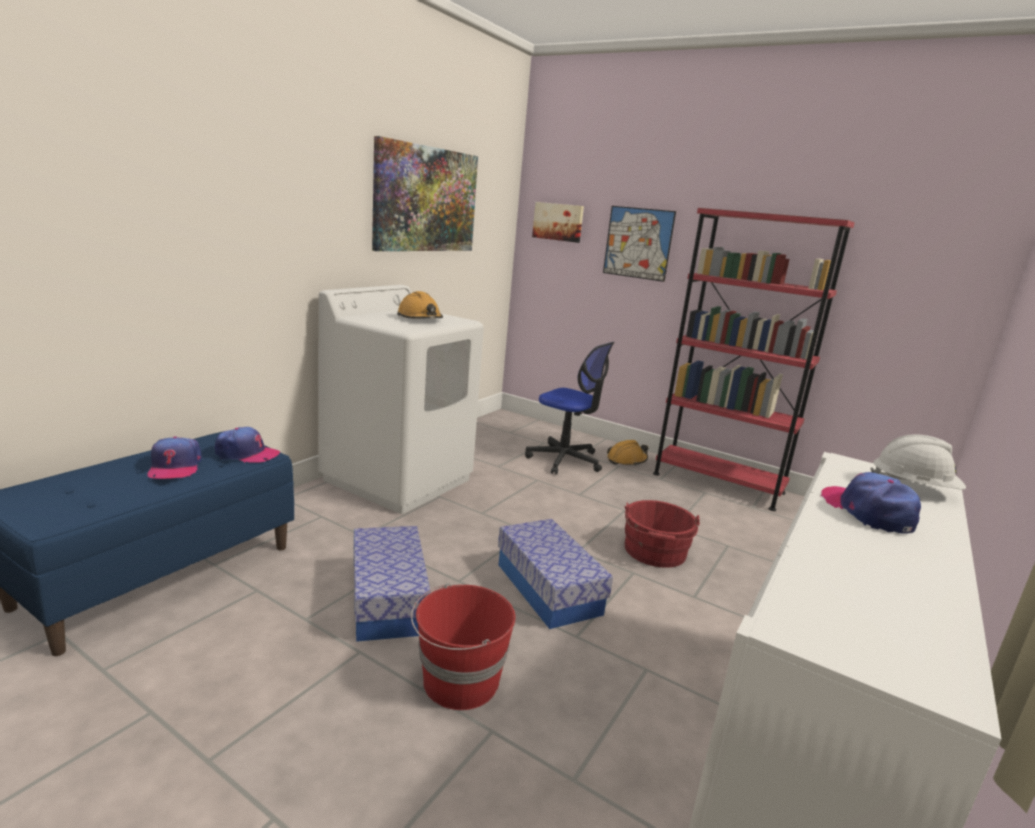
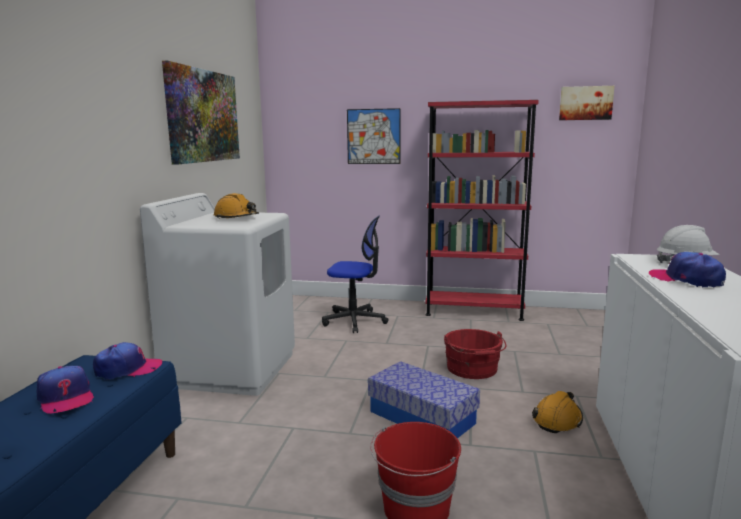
camera: 20 degrees left, 5 degrees down
storage box [354,526,431,642] -> none
picture [532,202,584,243] -> picture moved to [559,86,615,120]
orange hard hat [607,440,648,466] -> orange hard hat moved to [532,391,583,433]

